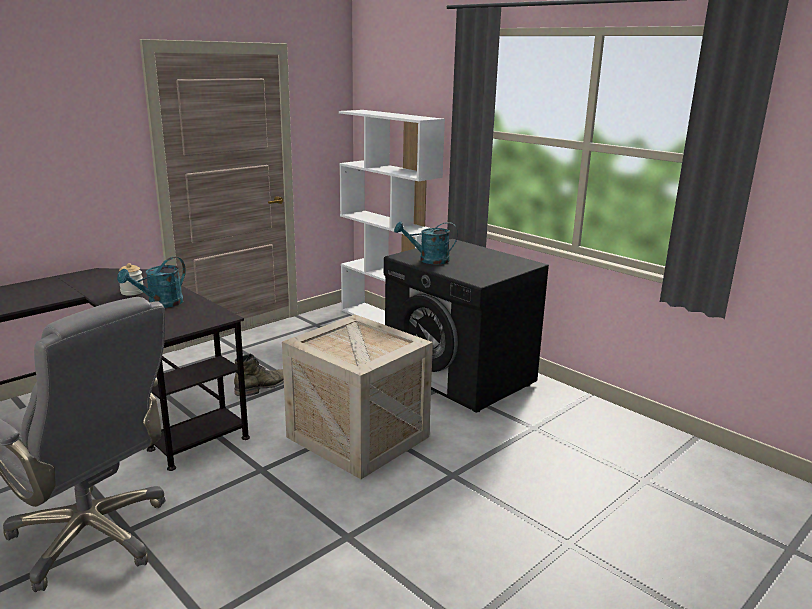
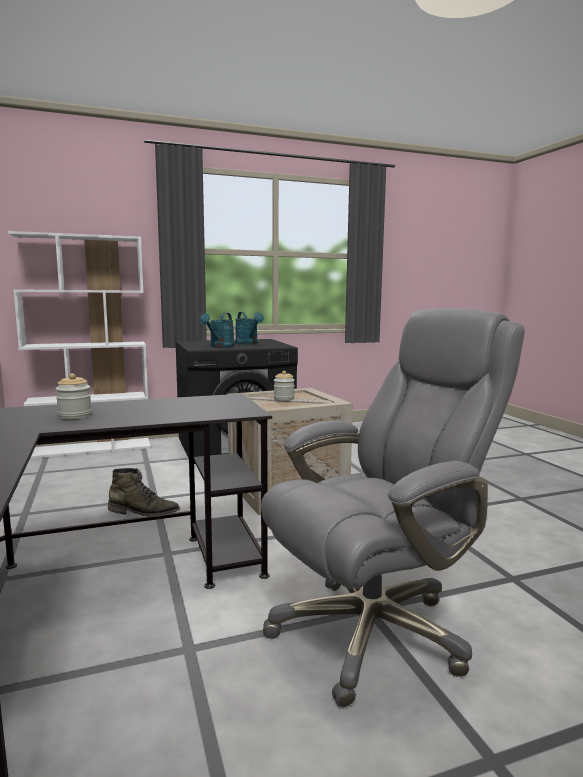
camera: 65 degrees left, 10 degrees down
turquoise watering can [117,257,186,308] -> turquoise watering can moved to [235,312,264,345]
green boot [234,353,284,396] -> green boot turned 120 degrees clockwise [108,468,180,516]
none -> jar [274,371,295,401]

